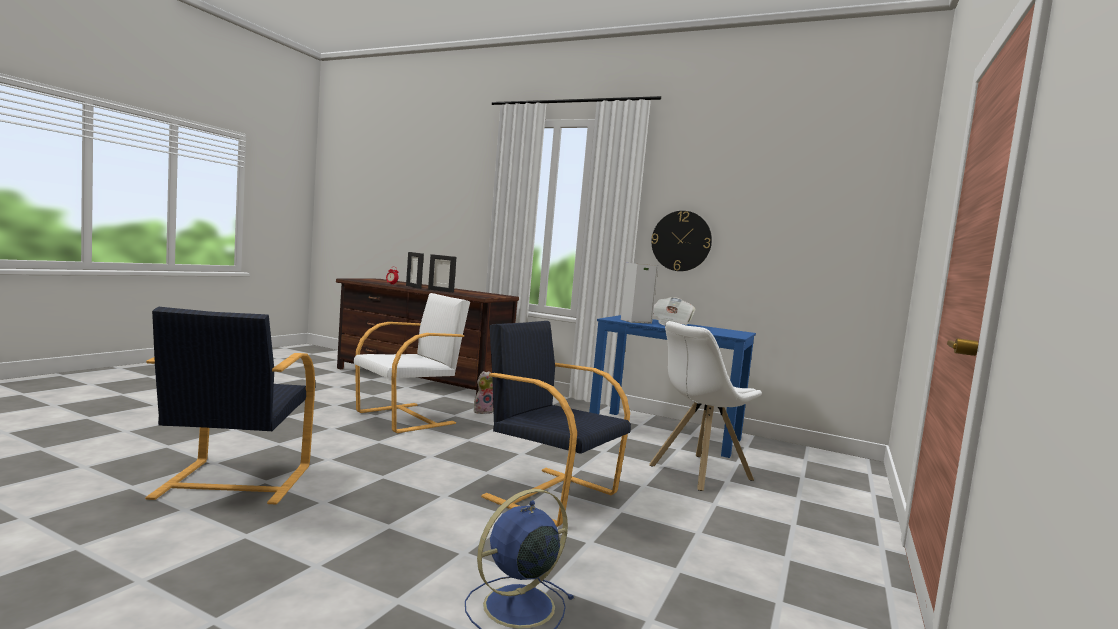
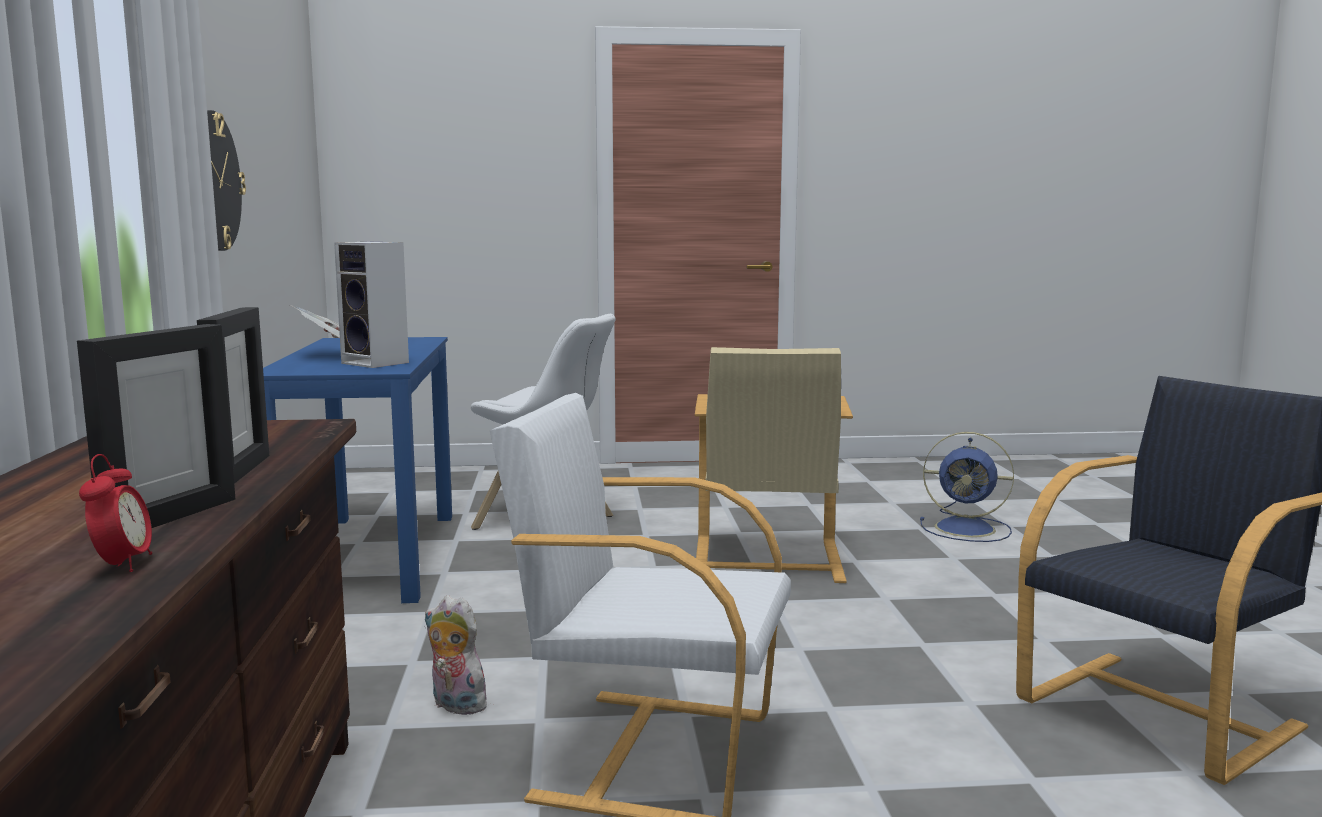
camera: 120 degrees left, 5 degrees up
black armchair [481,321,631,527] -> beige armchair [695,347,853,583]

